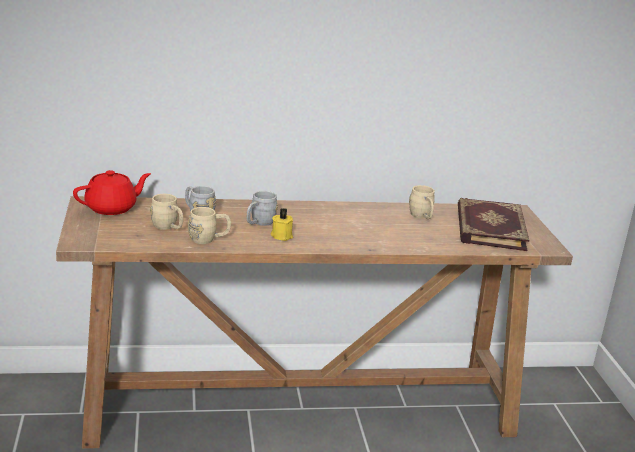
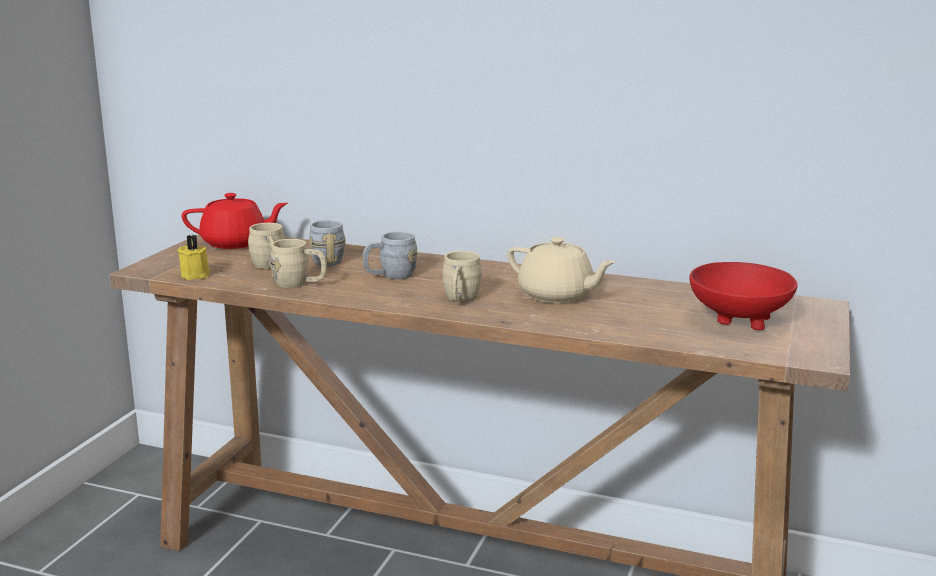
camera: 30 degrees right, 5 degrees down
yellow candle [271,208,293,241] -> yellow candle moved to [177,235,210,280]
beige mug [409,185,435,219] -> beige mug moved to [442,251,482,302]
book [458,198,529,251] -> red bowl [689,262,798,330]
none -> beige teapot [507,237,616,303]

